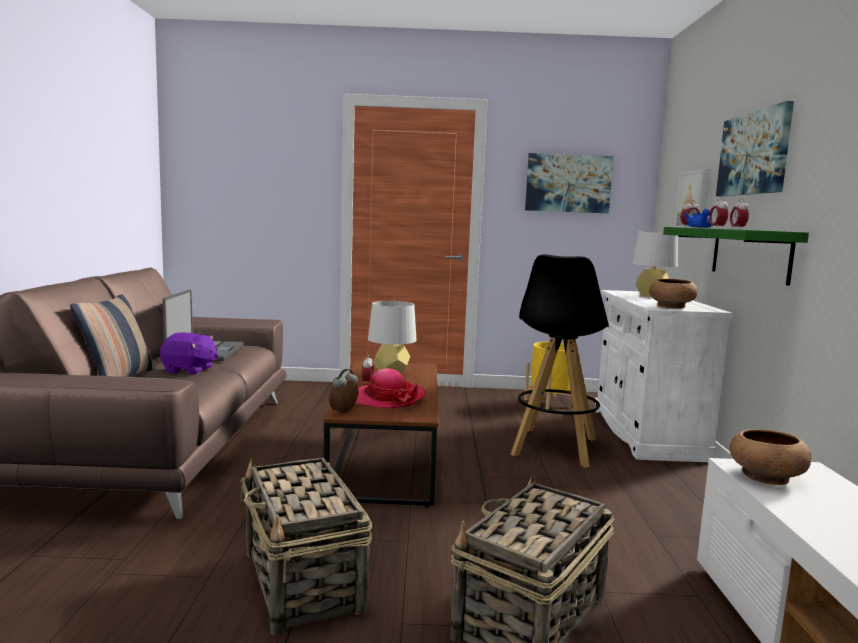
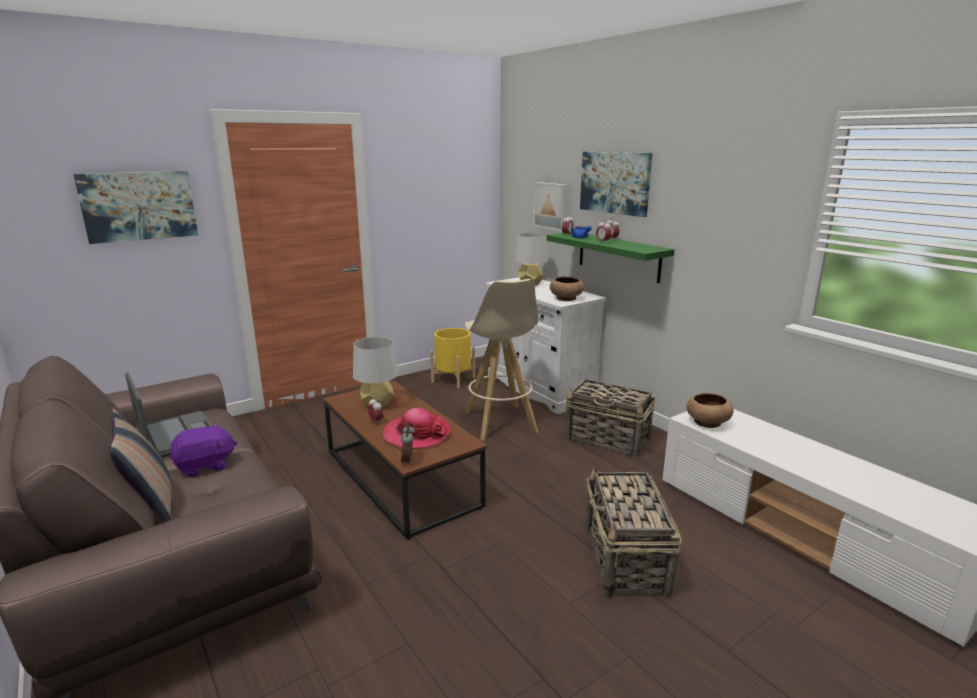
camera: 35 degrees left, 10 degrees up
basket [240,458,373,636] -> basket moved to [565,379,656,458]
black stool [511,254,609,468] -> beige stool [465,279,539,441]
picture [525,153,614,214] -> picture moved to [73,171,198,244]

